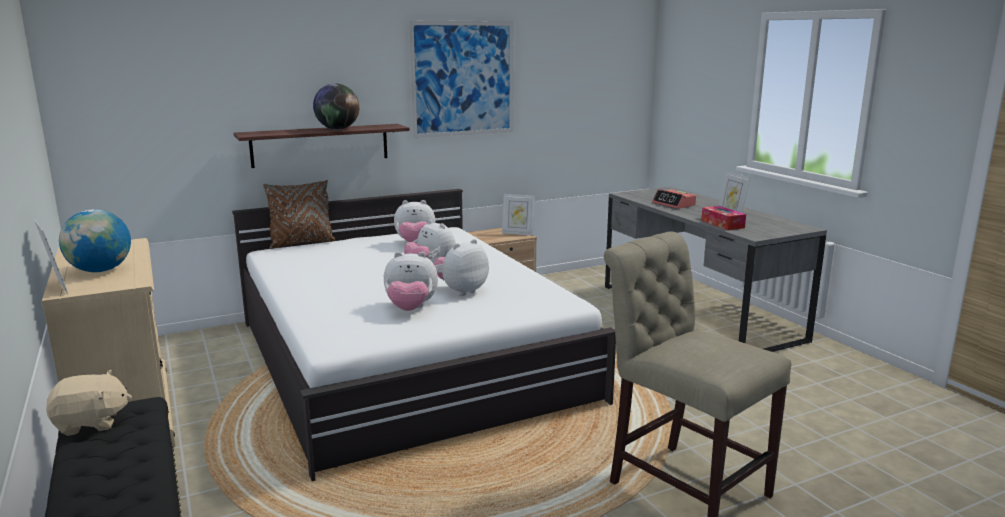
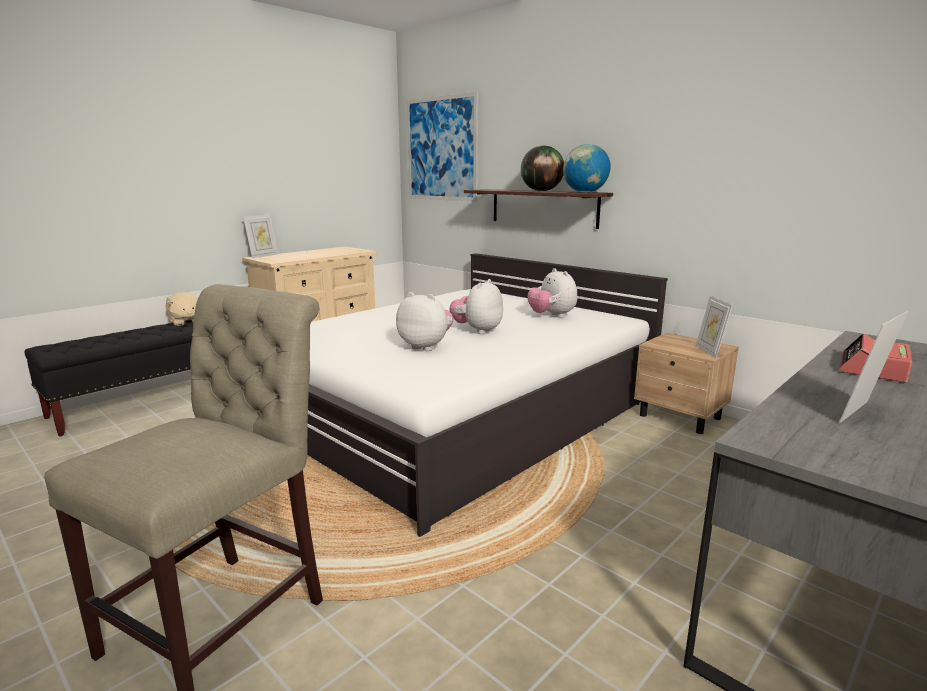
camera: 70 degrees right, 0 degrees up
globe [59,209,131,272] -> globe moved to [563,144,610,192]
brown pillow [263,180,335,249] -> none
plush toy [384,252,438,311] -> none
picture [409,21,514,138] -> picture moved to [407,92,478,202]
tissue box [701,206,746,230] -> none

